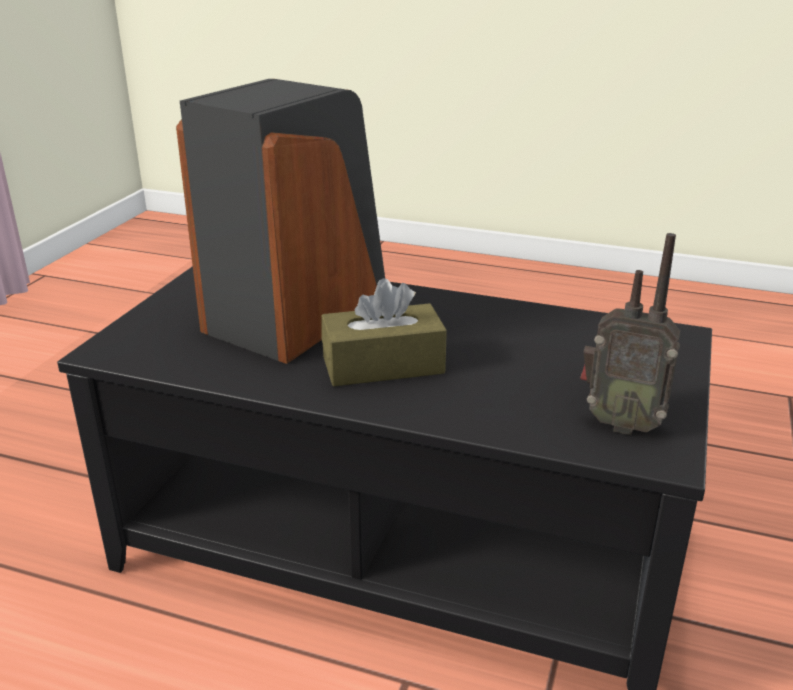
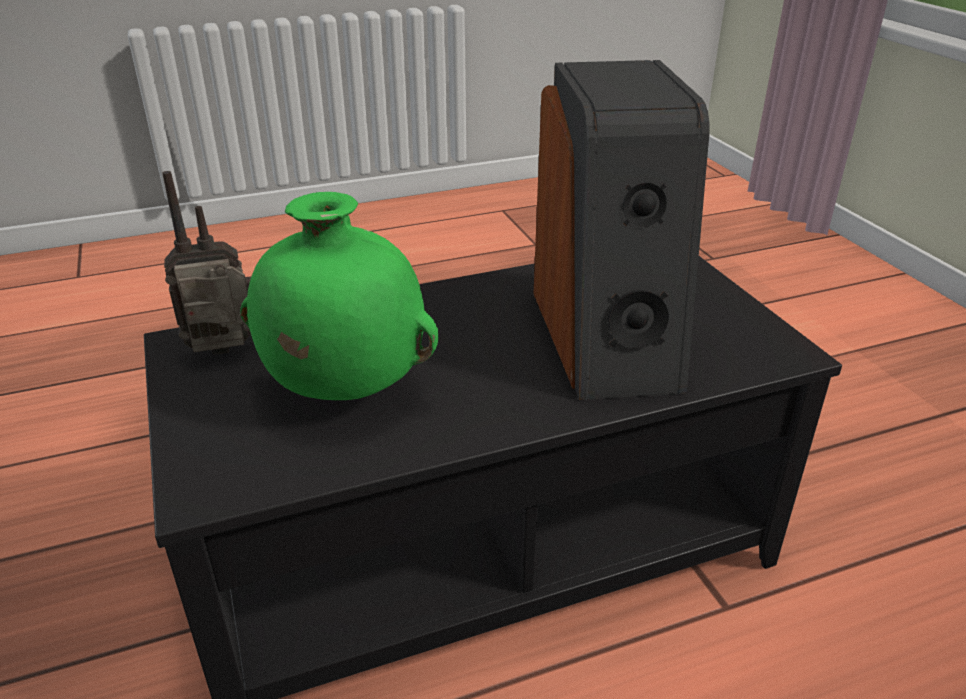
camera: 140 degrees right, 5 degrees up
brown tissue box [321,278,447,386] -> none
none -> green vase [240,192,438,400]

